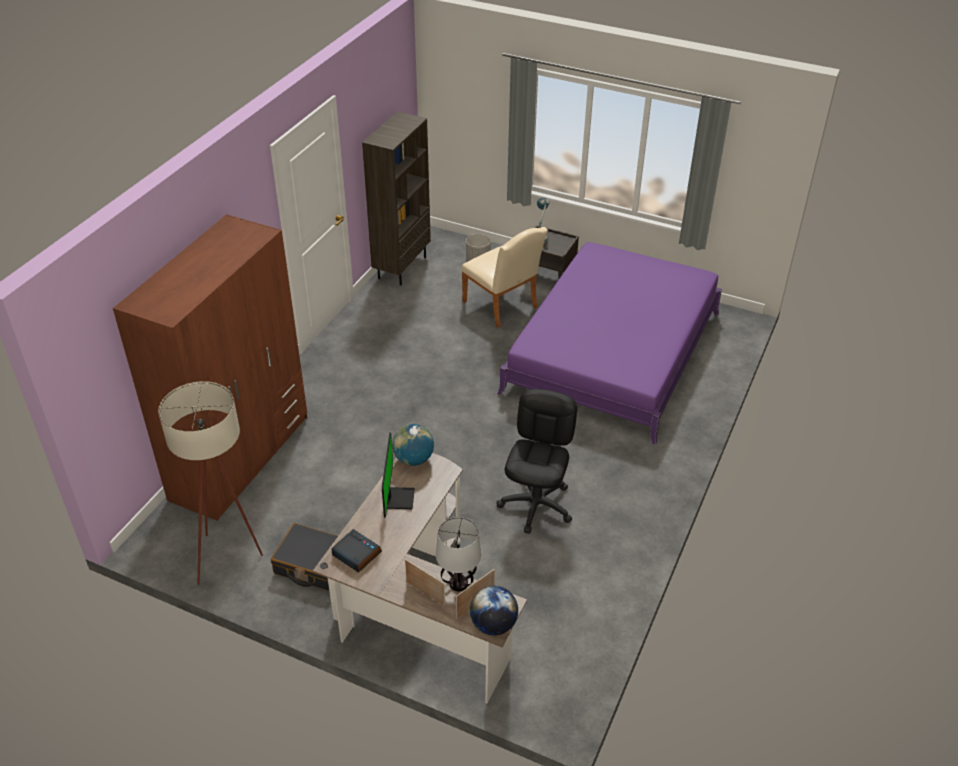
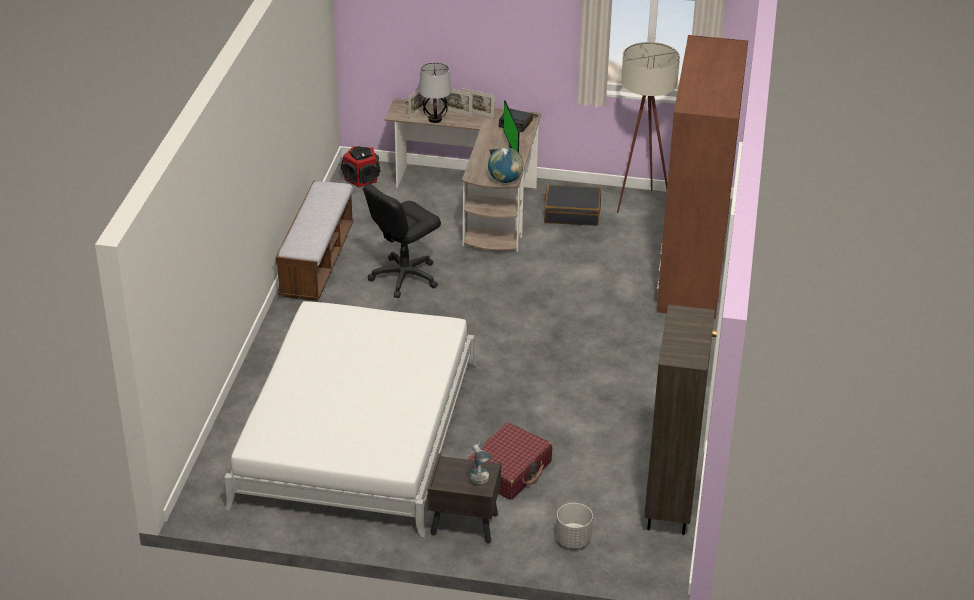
camera: 165 degrees right, 5 degrees down
beige chair [461,227,548,328] -> red suitcase [467,422,552,500]
globe [470,586,518,635] -> none
black office chair [496,389,577,534] -> black office chair turned 45 degrees clockwise [363,184,441,298]
purple bed [497,242,722,445] -> white bed [224,301,476,537]
none -> bench [275,181,354,301]
none -> speaker [341,146,380,187]
none -> picture frame [462,88,495,118]

